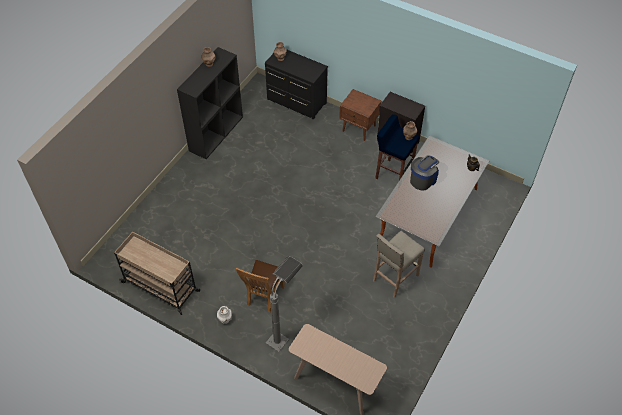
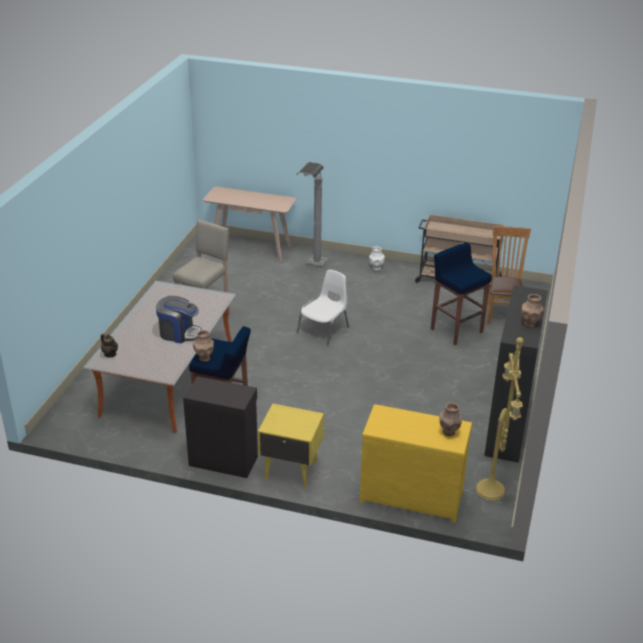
camera: 165 degrees right, 20 degrees down
brown chair [236,260,285,312] -> brown chair moved to [487,226,531,324]
black dresser [265,50,328,120] -> yellow dresser [360,404,472,522]
brown nightstand [339,89,382,141] -> yellow nightstand [258,404,324,488]
coffee machine [410,155,439,191] -> coffee machine turned 105 degrees counterclockwise [156,296,202,343]
none -> white chair [297,270,349,345]
none -> blue stool [431,243,492,345]
none -> yellow floor lamp [476,337,523,501]

